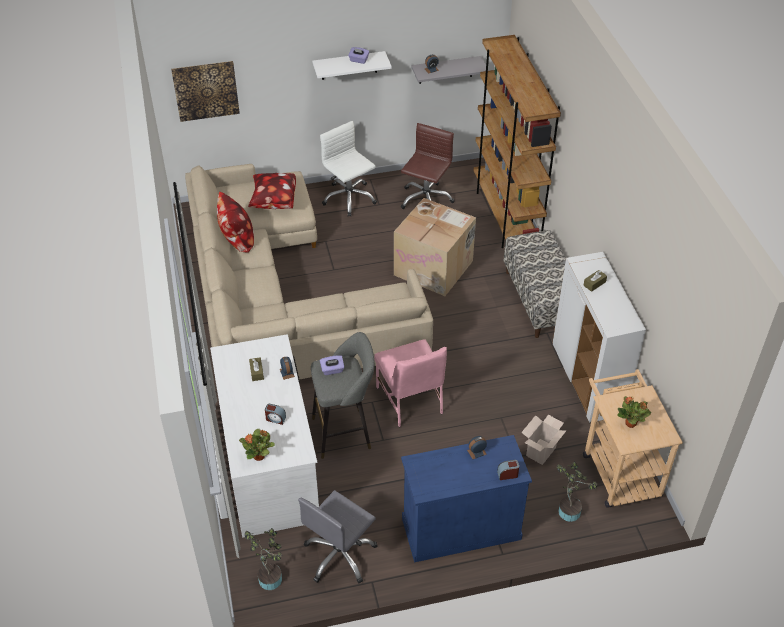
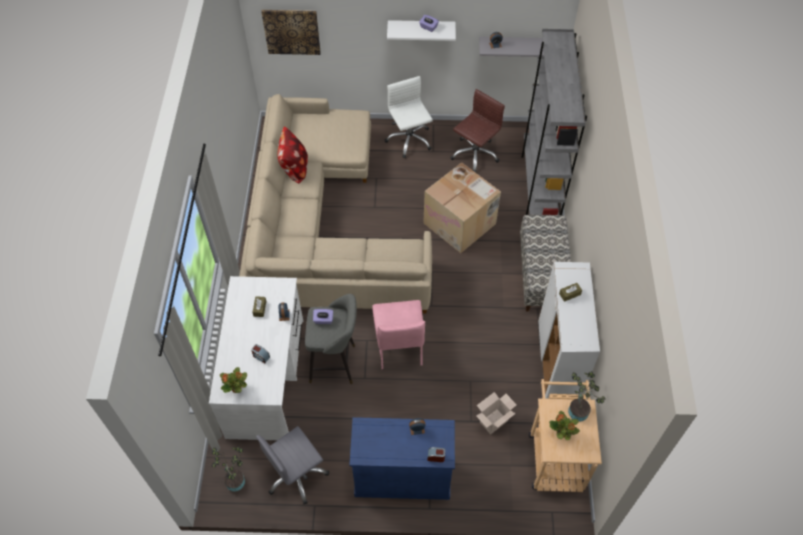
camera: 15 degrees right, 10 degrees up
pillow [248,173,296,209] -> none
brown bookcase [473,35,561,248] -> grey bookcase [522,29,587,215]
potted plant [557,462,598,522] -> potted plant moved to [568,371,606,422]

